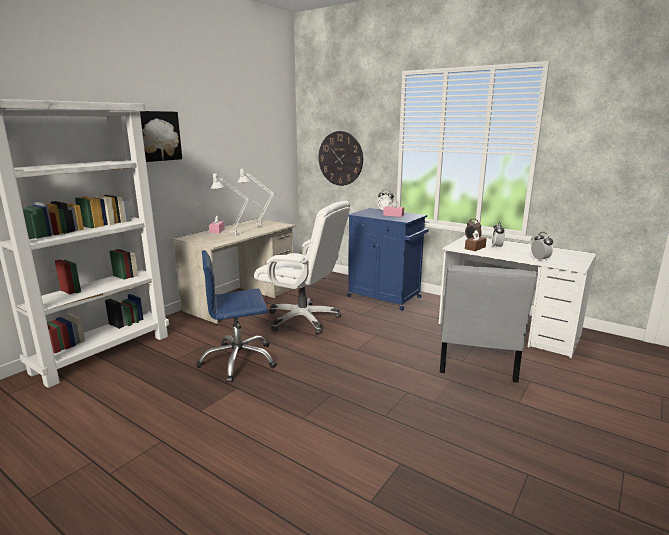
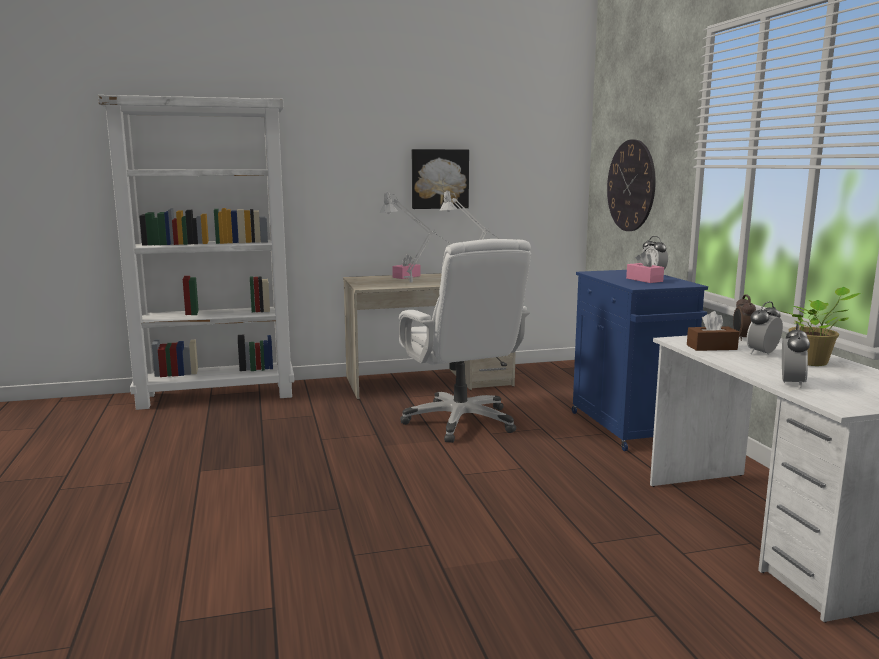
camera: 40 degrees right, 5 degrees down
picture [140,111,182,162] -> picture moved to [412,149,469,209]
blue office chair [196,250,277,382] -> none
grey chair [440,265,538,383] -> none
none -> potted plant [780,287,861,366]

